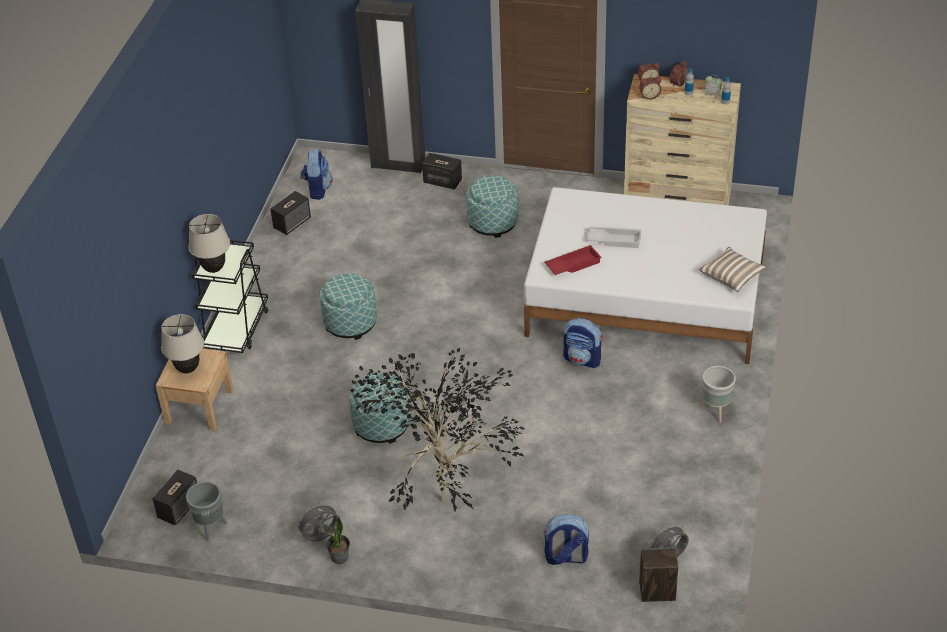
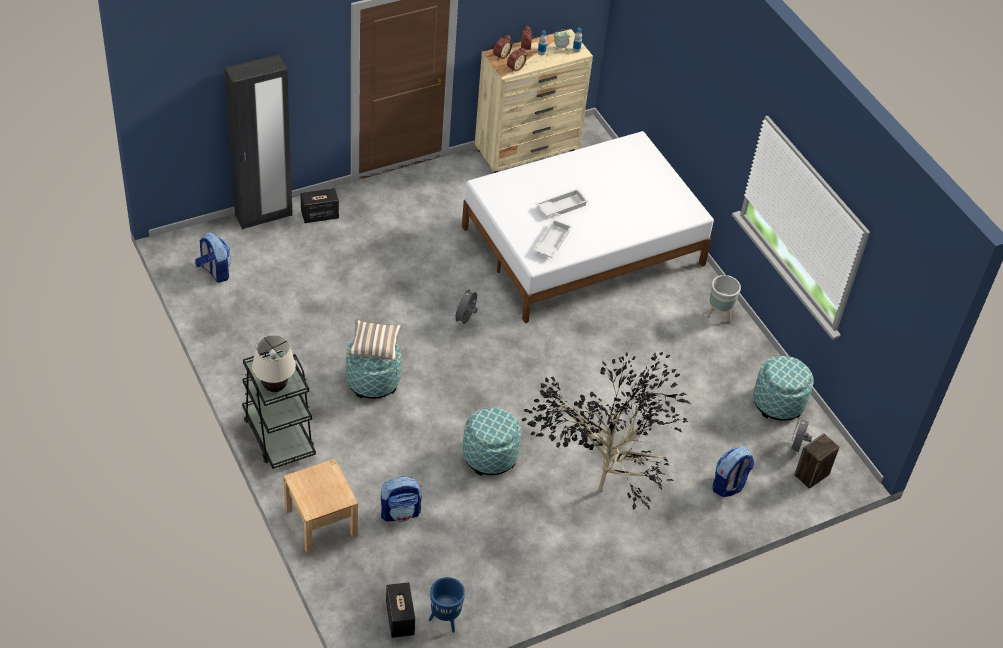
camera: 45 degrees left, 5 degrees up
beige table lamp [161,314,204,373] -> none
grey planter [186,482,227,541] -> blue planter [429,577,465,633]
speaker [270,191,311,235] -> none
grey fan [295,502,339,542] -> grey fan moved to [453,287,478,324]
potted plant [324,516,350,564] -> none
ottoman [466,175,518,238] -> ottoman moved to [753,356,814,421]
red tray [544,245,602,275] -> white tray [533,219,572,258]
backpack [563,318,602,368] -> backpack moved to [381,476,422,522]
pillow [699,247,767,292] -> pillow moved to [347,320,402,361]

